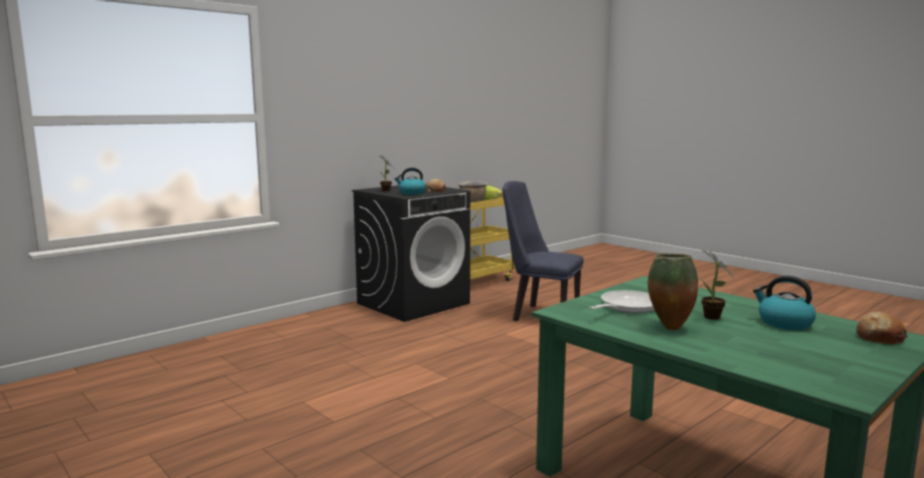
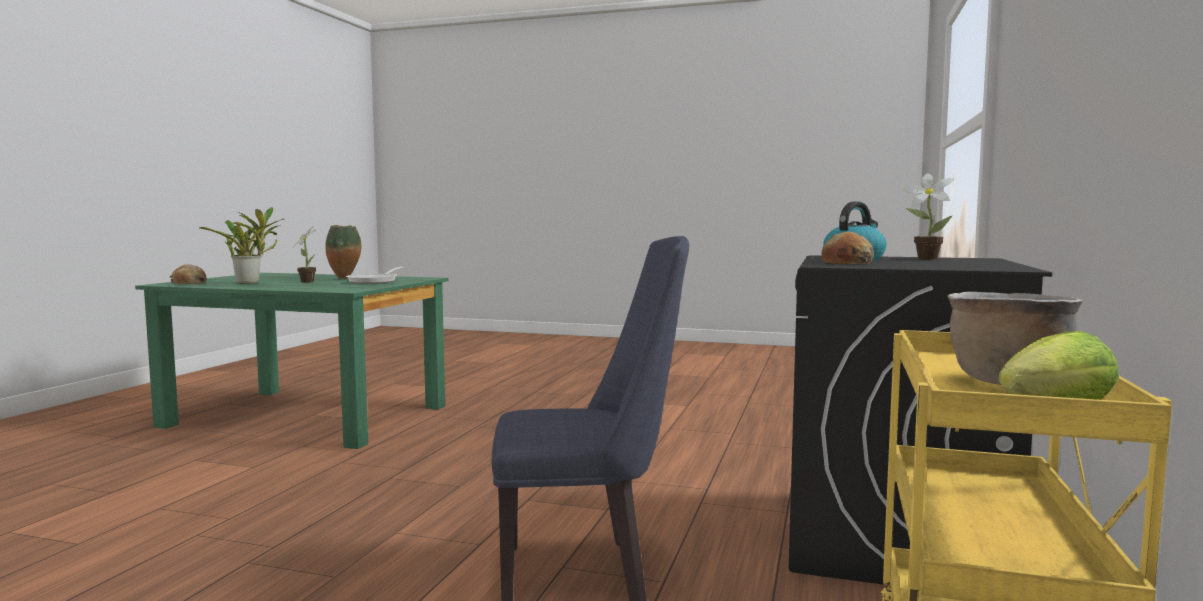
camera: 150 degrees right, 5 degrees down
kettle [753,275,816,330] -> potted plant [199,207,284,284]

